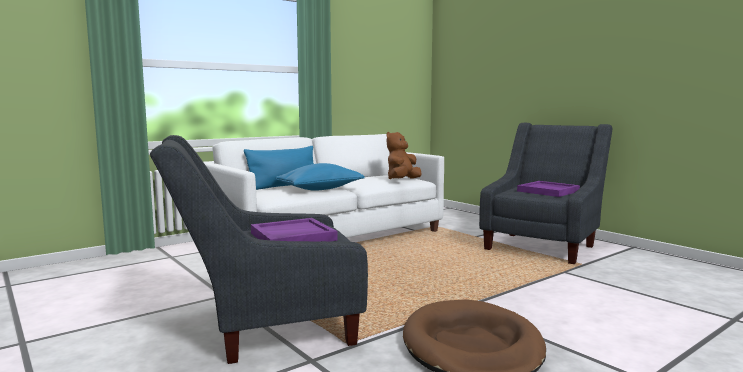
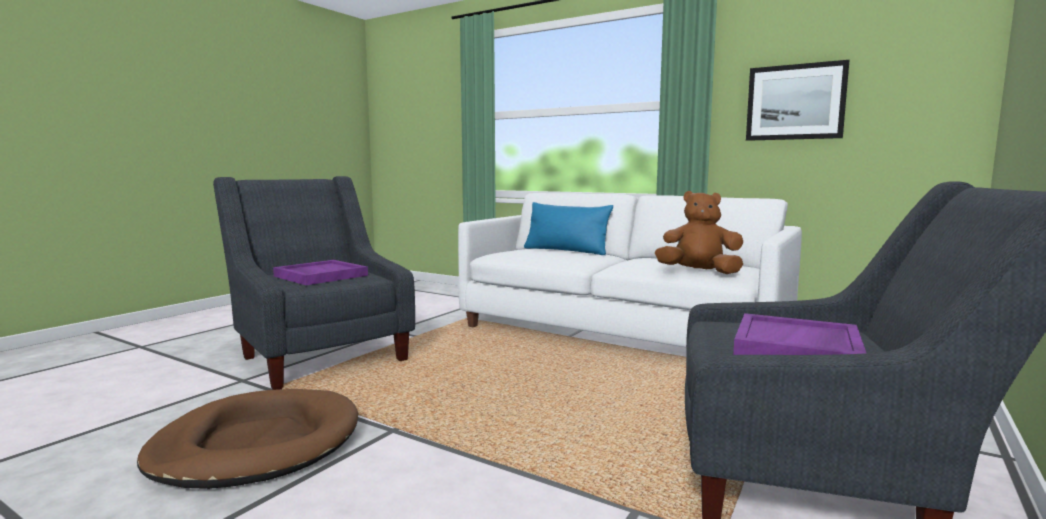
camera: 70 degrees right, 0 degrees up
blue pillow [275,163,365,191] -> none
none -> picture [746,60,849,141]

